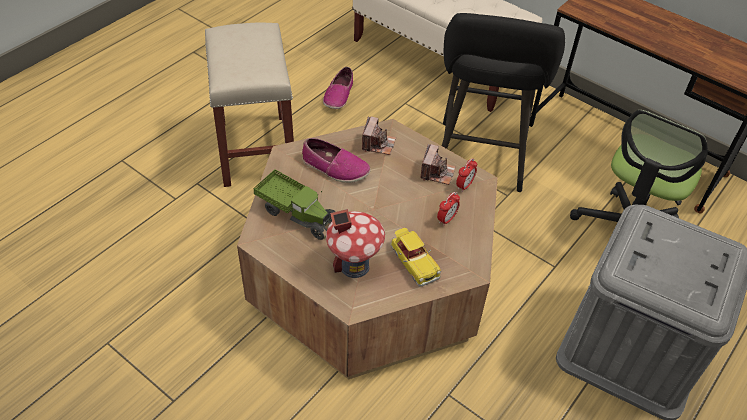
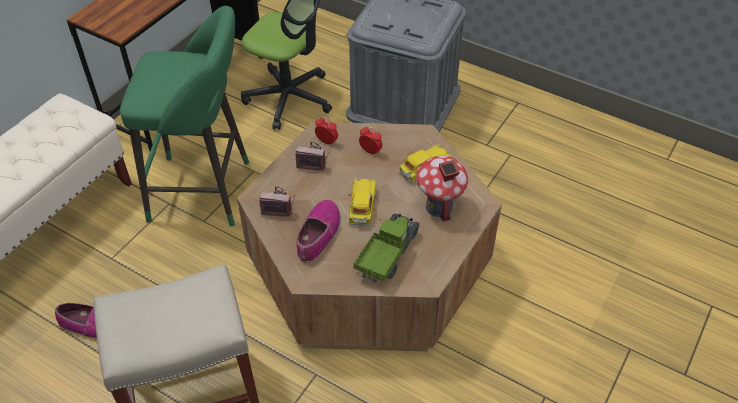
camera: 95 degrees left, 0 degrees up
black stool [442,13,565,192] -> green stool [120,6,249,227]
none -> toy car [348,178,377,226]

